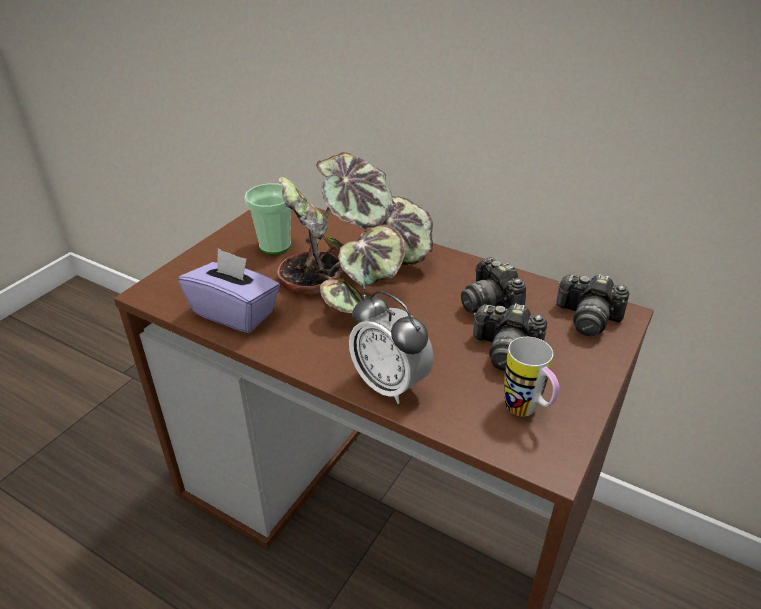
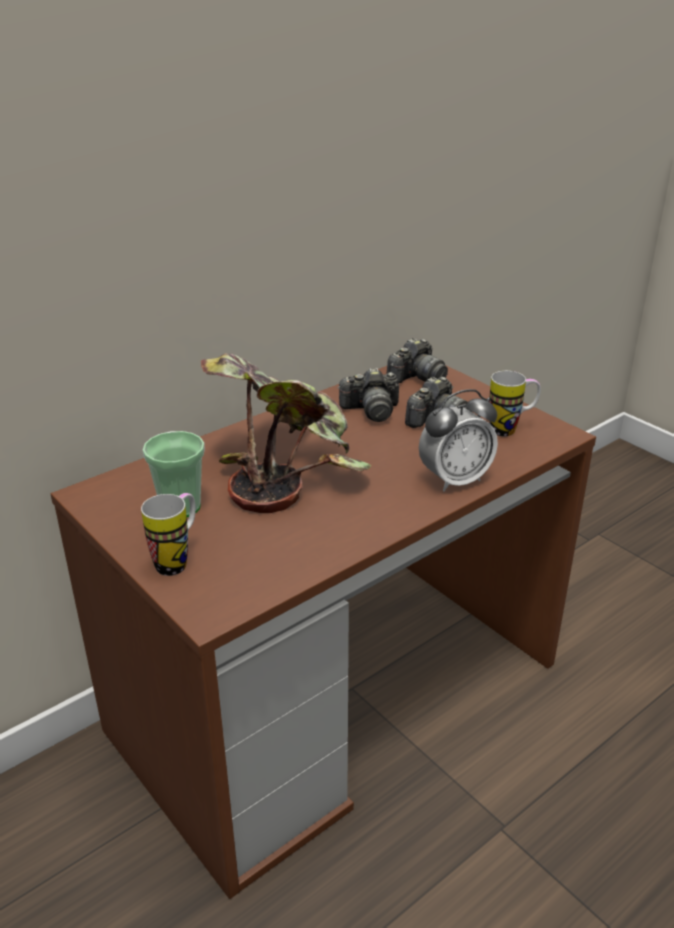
camera: 70 degrees left, 5 degrees down
purple tissue box [178,248,280,333] -> none
none -> mug [141,493,196,576]

